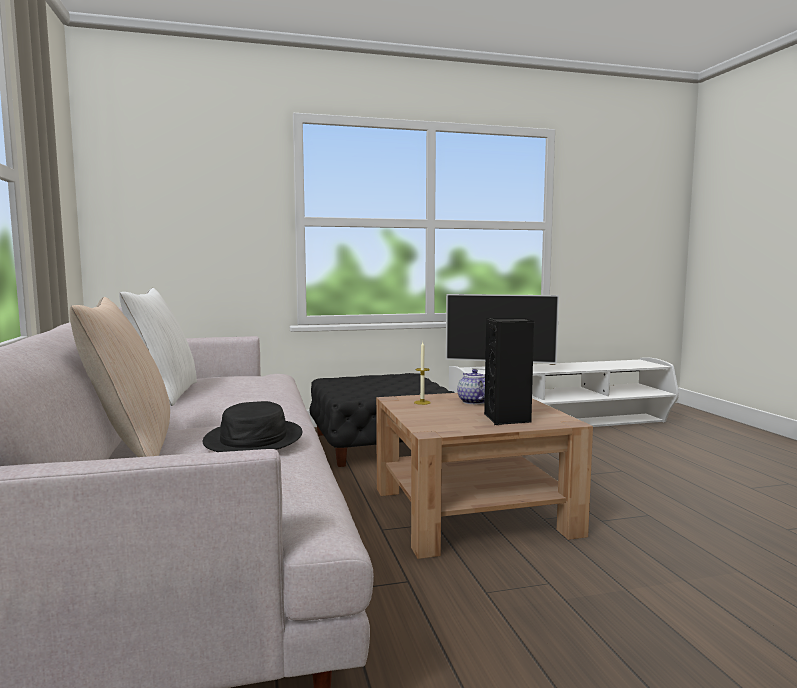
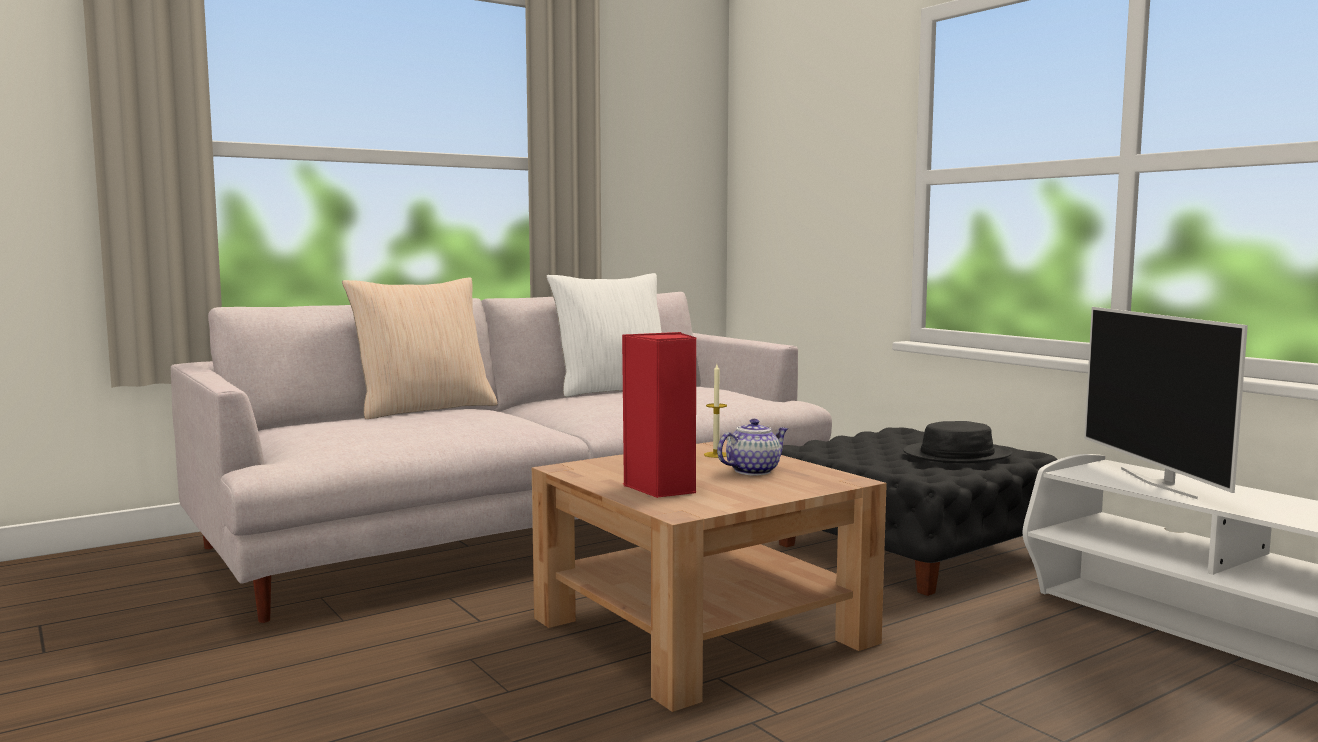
camera: 70 degrees right, 0 degrees up
black hat [203,401,302,452] -> black hat moved to [903,421,1012,463]
black speaker [484,318,534,425] -> red speaker [621,332,697,498]

